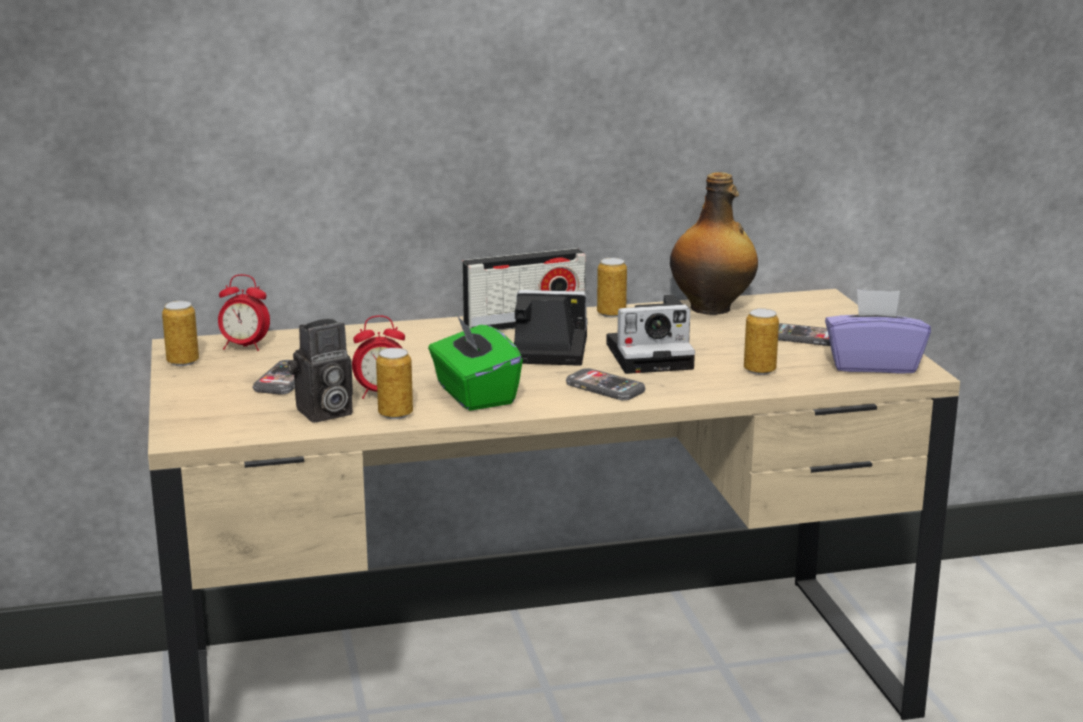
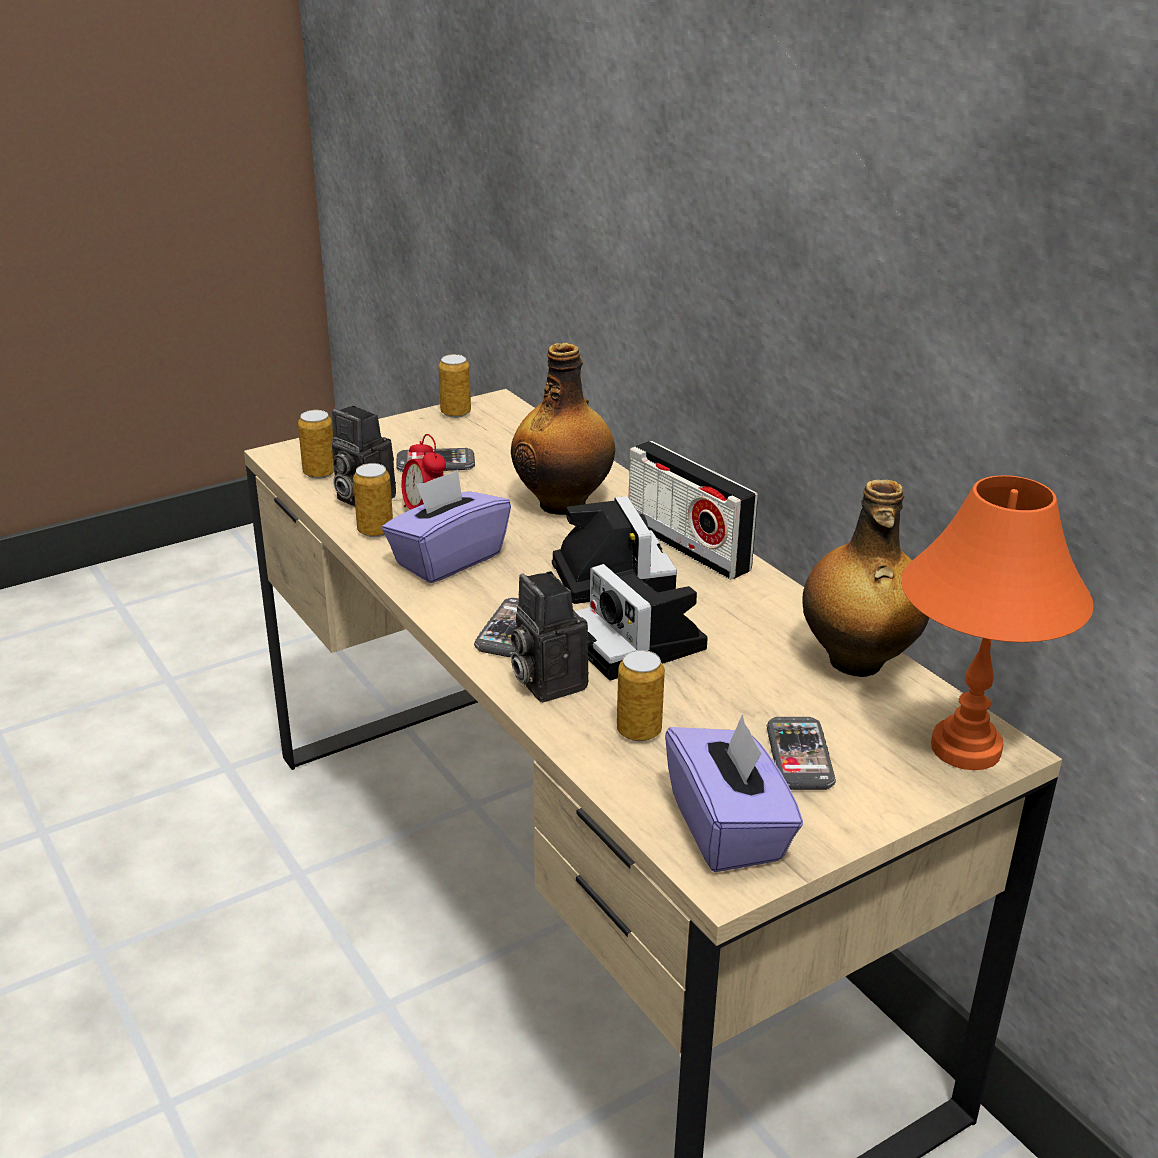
camera: 70 degrees right, 10 degrees up
alarm clock [218,274,270,351] -> none
green tissue box [428,315,523,411] -> purple tissue box [382,470,511,583]
can [597,258,627,317] -> can moved to [298,410,334,479]
none -> bottle [511,343,615,515]
none -> camera [511,571,589,702]
none -> orange table lamp [901,475,1094,770]

